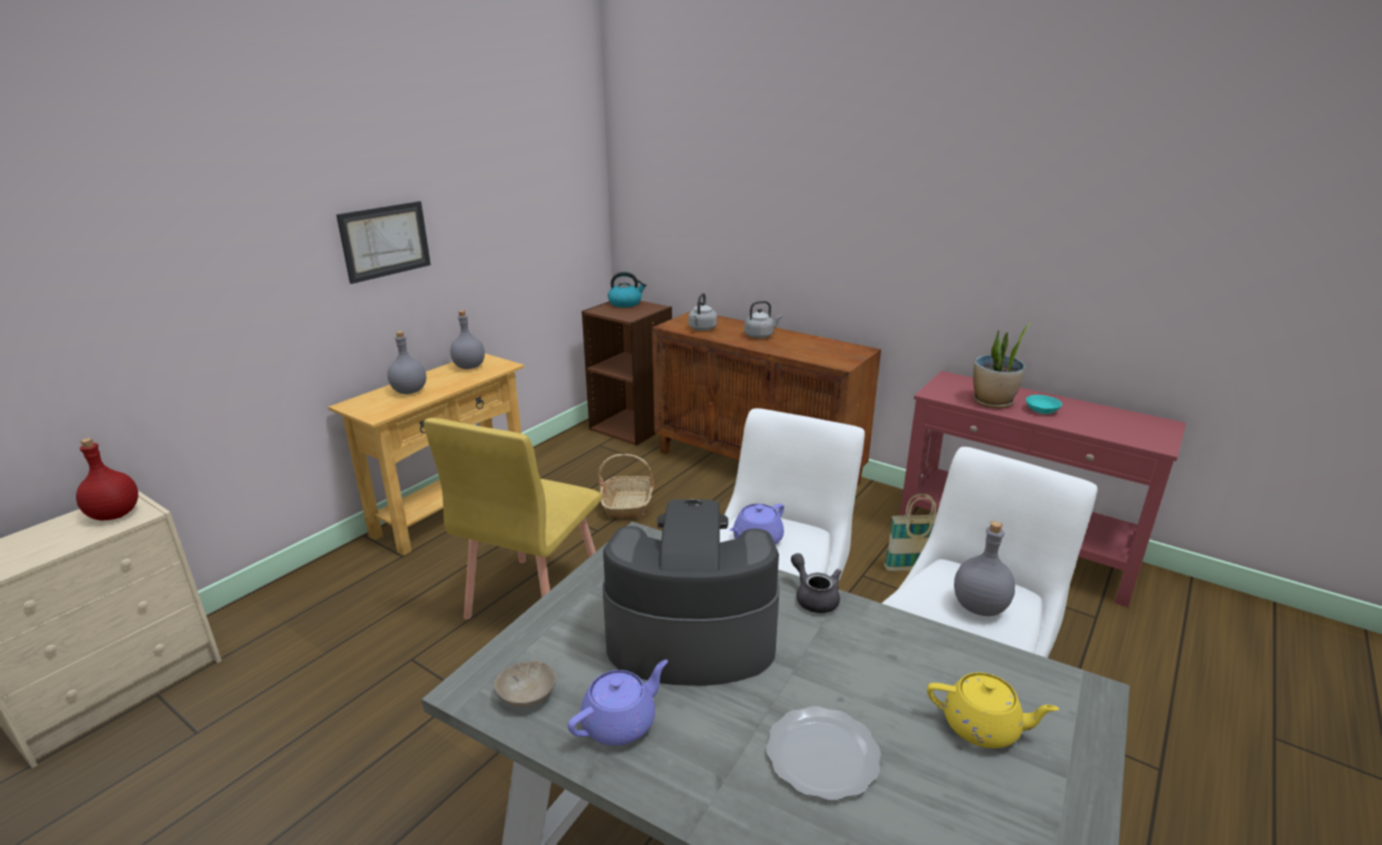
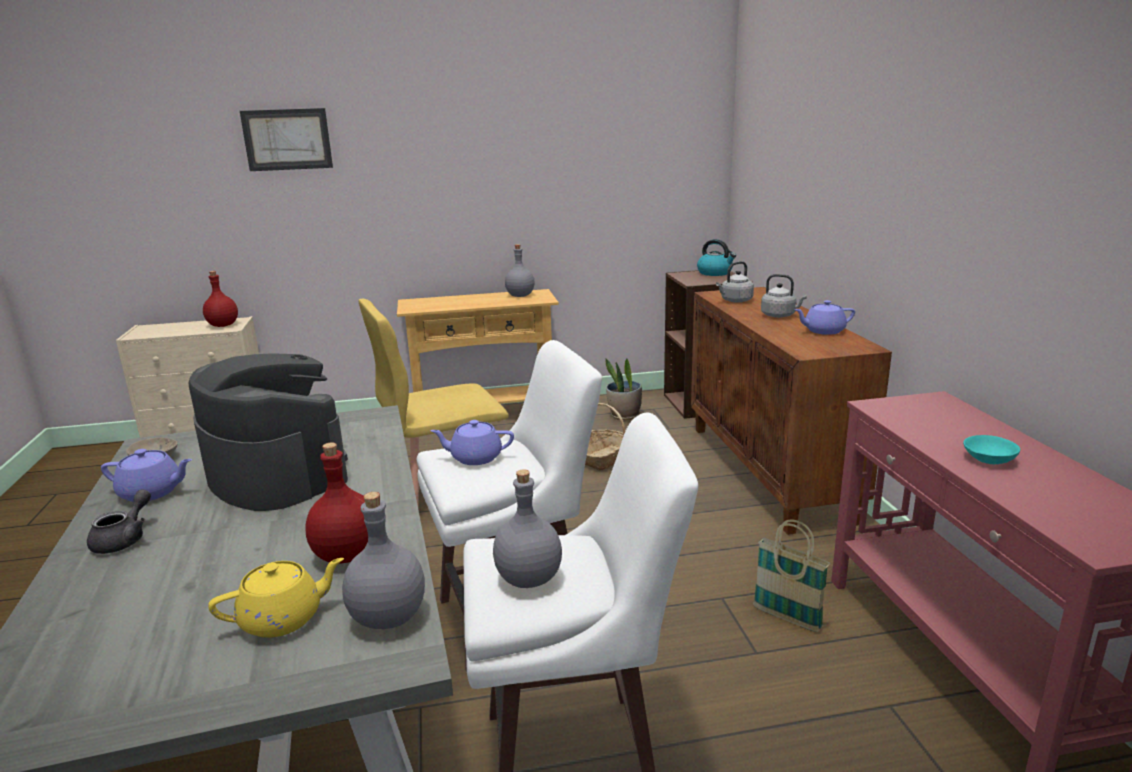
camera: 45 degrees right, 5 degrees down
picture [336,201,431,284] -> picture moved to [240,108,333,171]
grey bottle [387,331,426,394] -> grey bottle moved to [342,492,425,629]
plate [766,707,881,801] -> none
grey teapot [791,553,841,613] -> grey teapot moved to [87,490,151,554]
yellow teapot [927,672,1059,748] -> yellow teapot turned 90 degrees counterclockwise [208,558,344,638]
potted plant [973,323,1031,408] -> potted plant moved to [605,359,642,420]
none -> red bottle [305,442,368,563]
none -> purple teapot [794,300,855,335]

